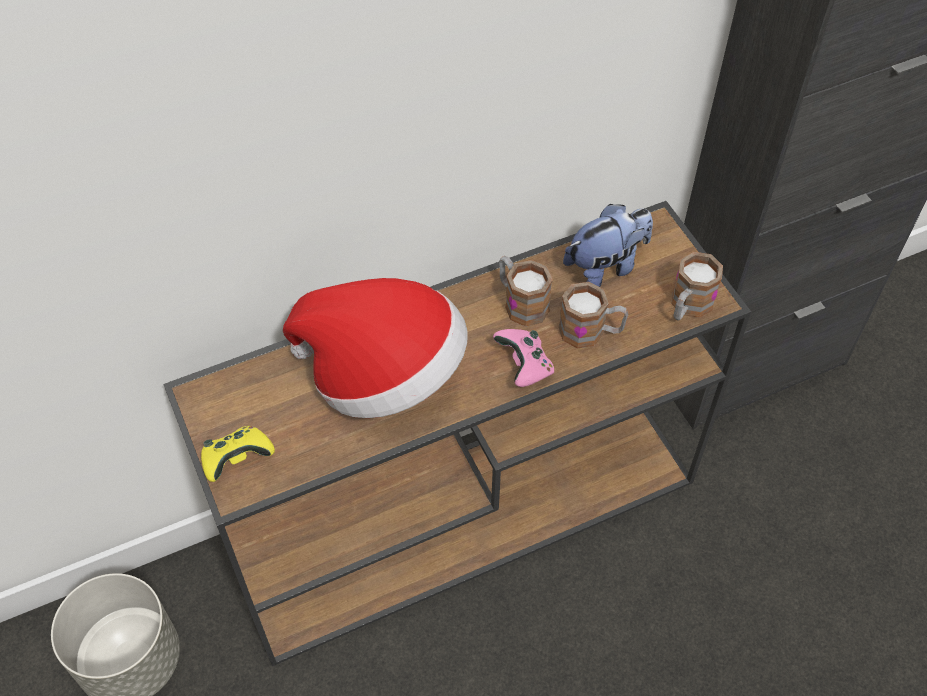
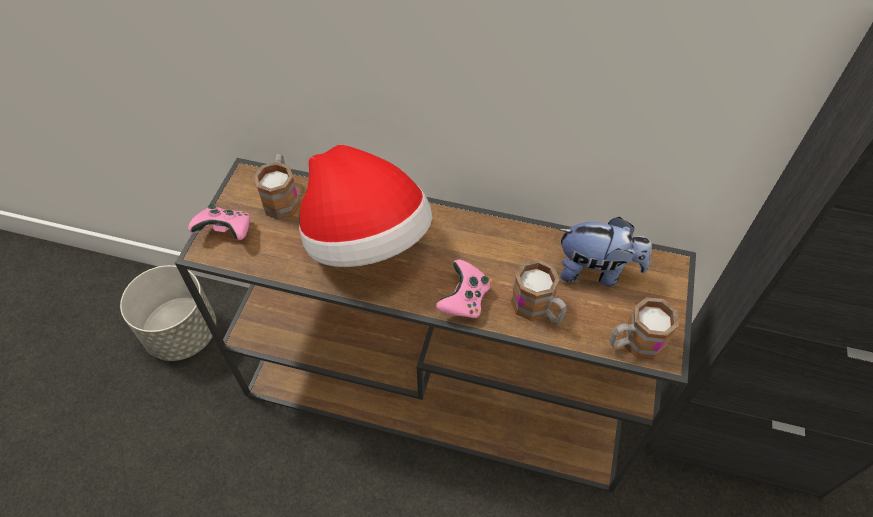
camera: 40 degrees right, 0 degrees up
yellow game controller [201,426,275,482] -> pink game controller [188,204,250,240]
mug [499,256,553,327] -> mug moved to [253,154,300,220]

